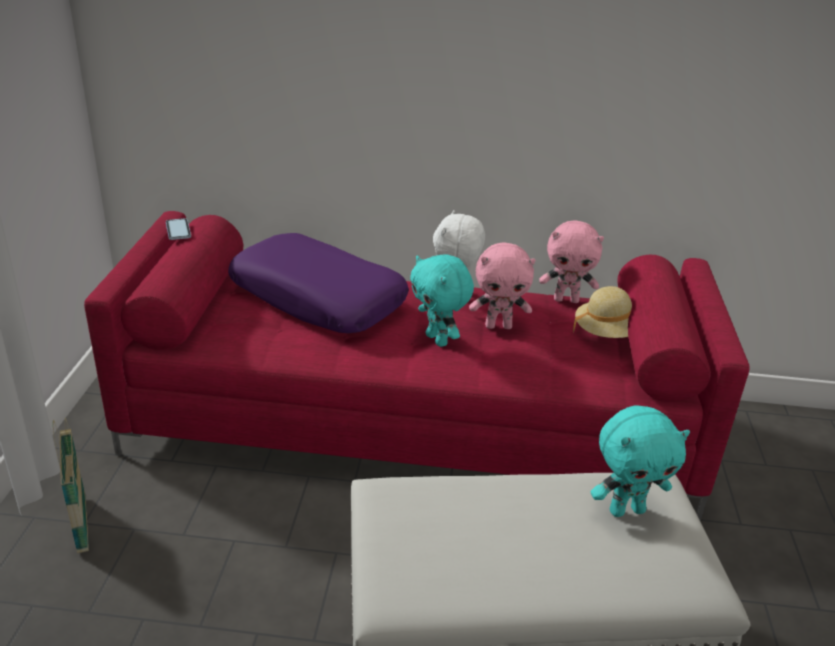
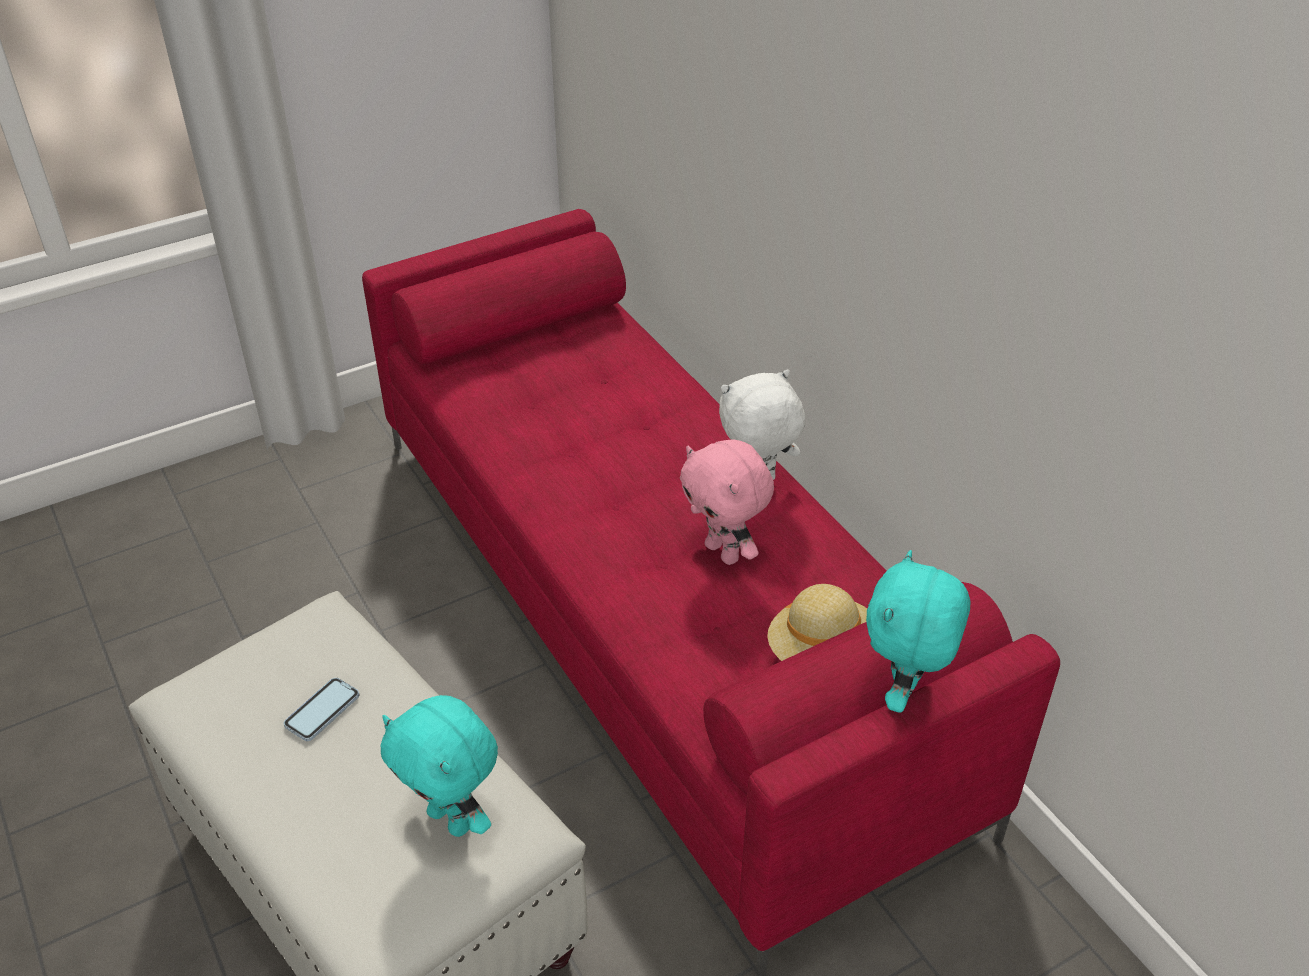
camera: 55 degrees right, 10 degrees up
basket [53,417,89,553] -> none
phone [166,218,191,240] -> phone moved to [284,678,359,741]
purple pillow [228,233,409,333] -> none
turquoise plush toy [410,254,474,347] -> turquoise plush toy moved to [866,550,970,713]
pink plush toy [539,220,604,303] -> none

